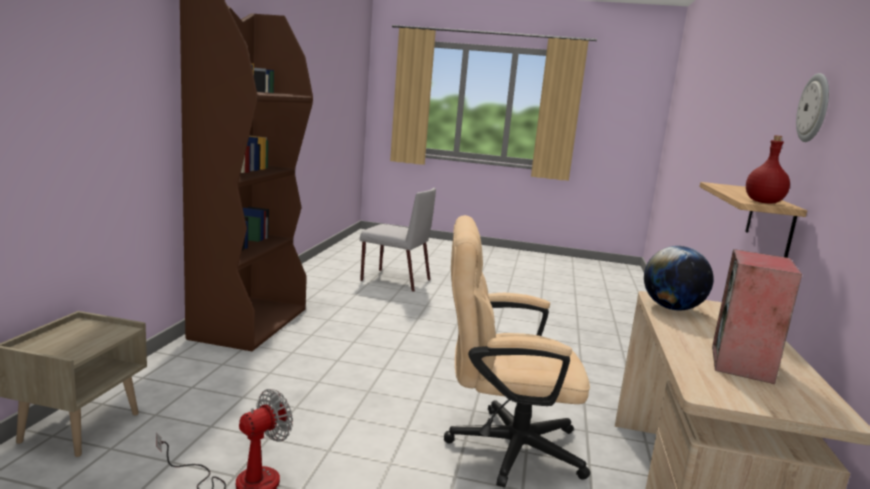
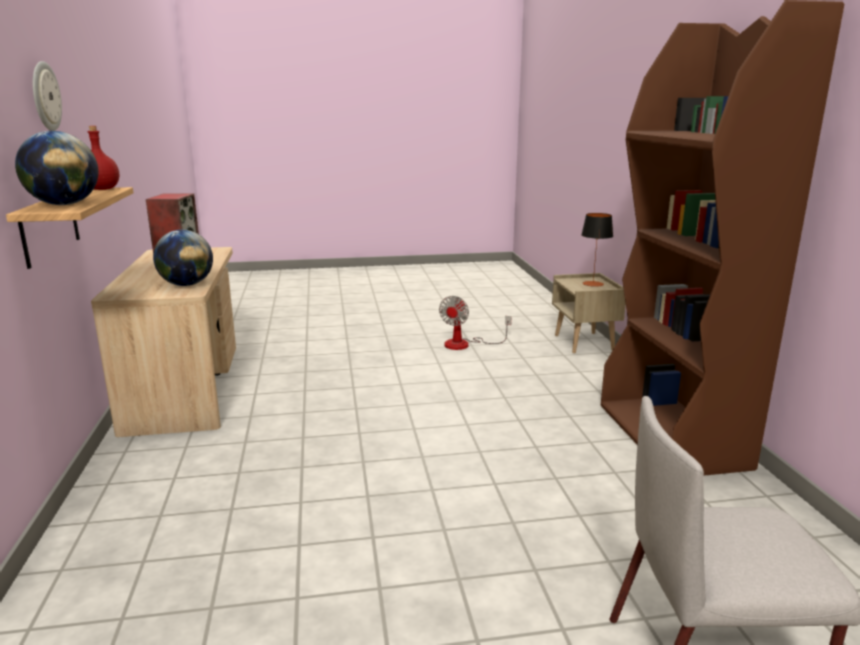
camera: 160 degrees right, 5 degrees up
beige office chair [444,215,590,488] -> none
none -> globe [15,131,98,205]
none -> table lamp [581,213,613,287]

